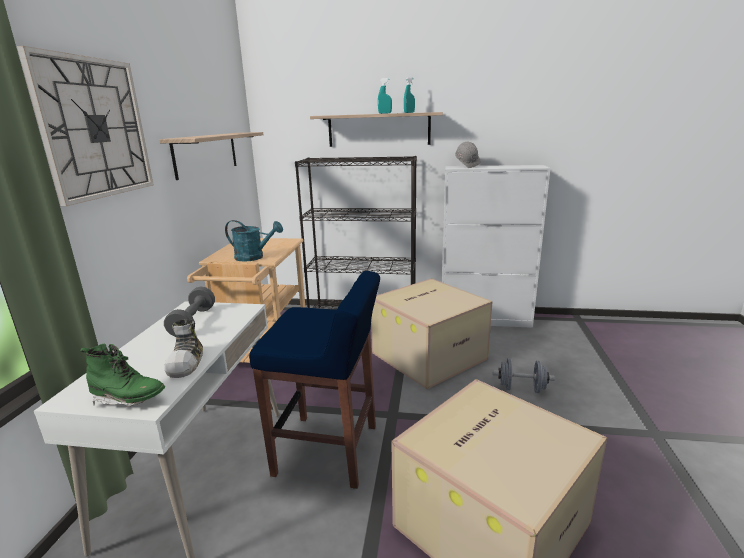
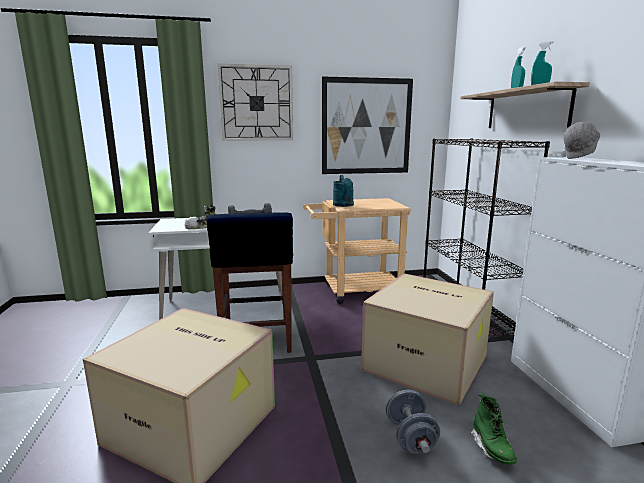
camera: 70 degrees right, 5 degrees down
green boot [81,344,165,407] -> green boot moved to [470,393,517,465]
shelf [159,132,263,180] -> picture [322,76,413,174]

